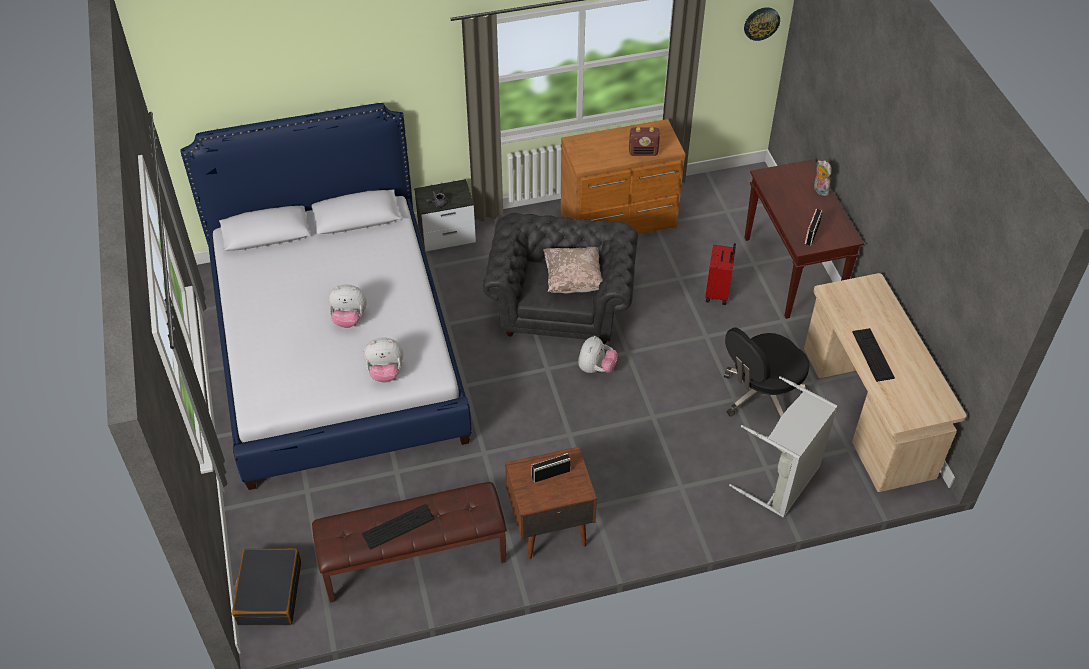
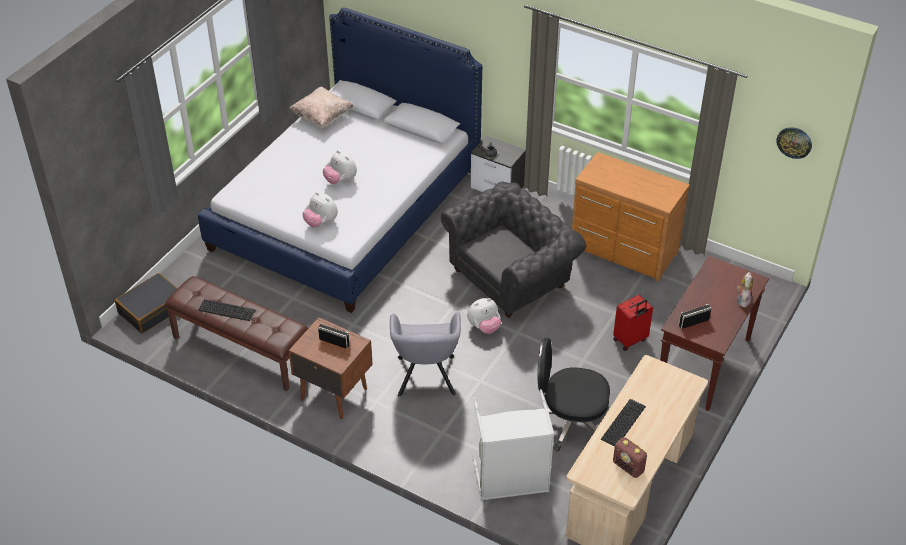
camera: 45 degrees right, 5 degrees down
beige pillow [544,247,603,293] -> beige pillow moved to [289,87,353,127]
radio [629,127,660,156] -> radio moved to [613,437,647,478]
none -> grey armchair [390,312,461,396]

